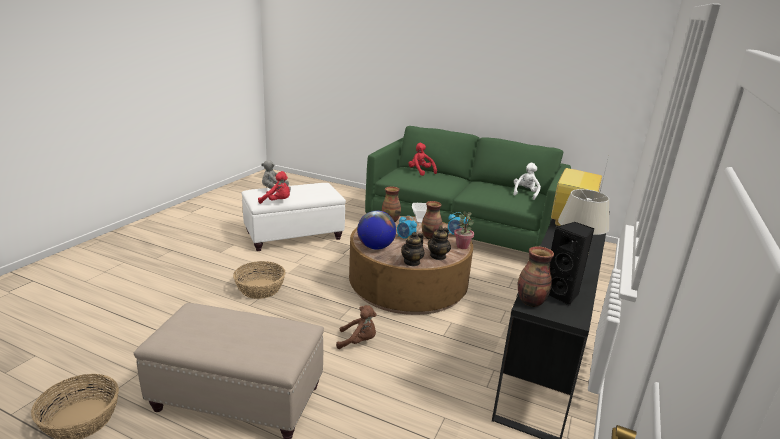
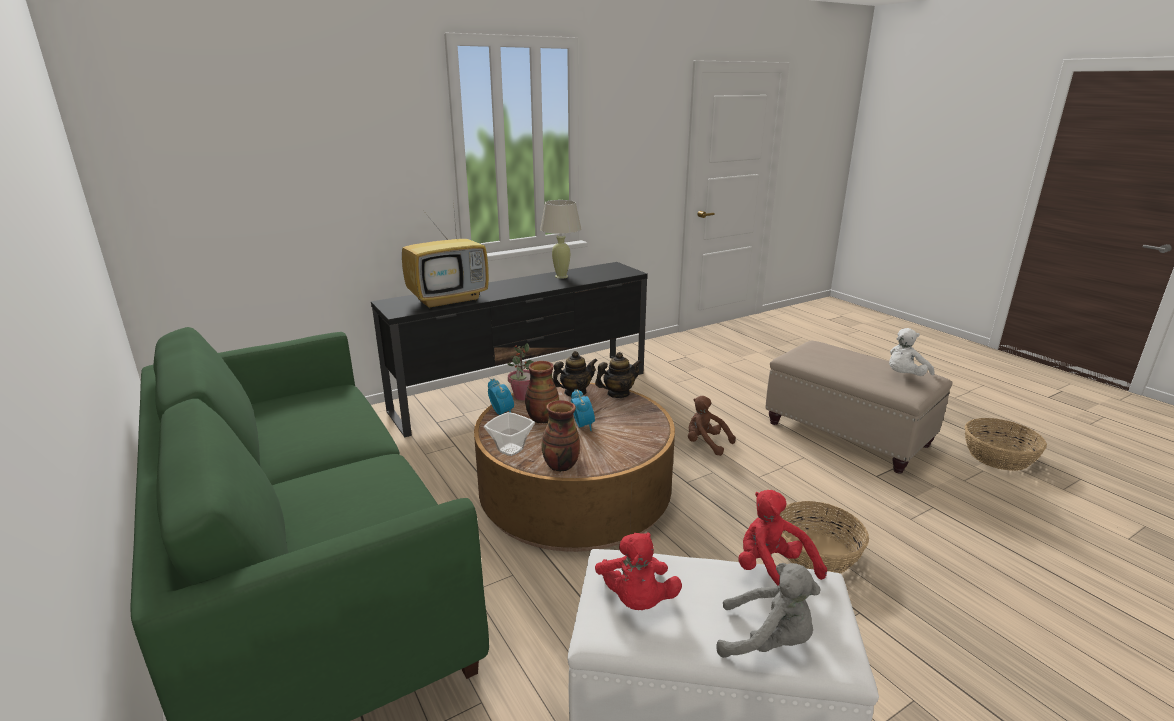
camera: 145 degrees left, 0 degrees up
globe [357,211,396,250] -> none
red plush toy [408,143,437,176] -> red plush toy moved to [595,532,682,610]
white plush toy [513,163,541,200] -> white plush toy moved to [889,328,935,376]
vase [518,247,554,307] -> none
black speaker [549,222,594,306] -> none

